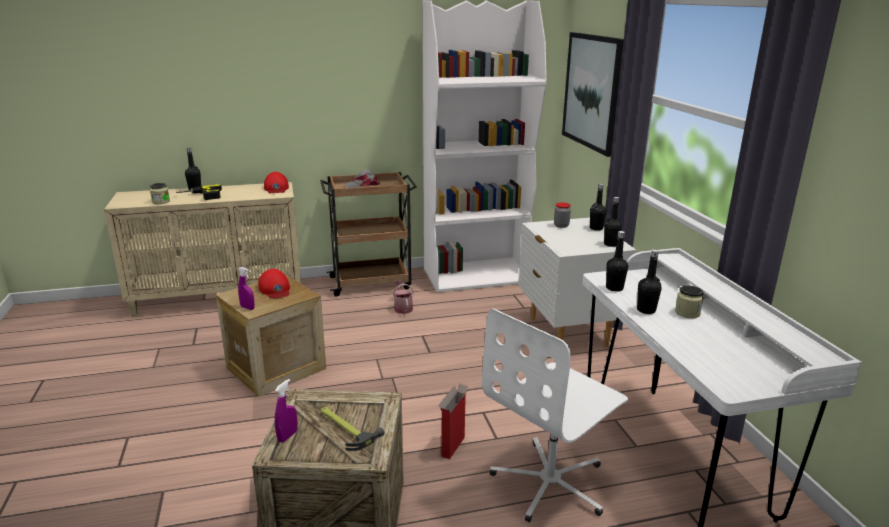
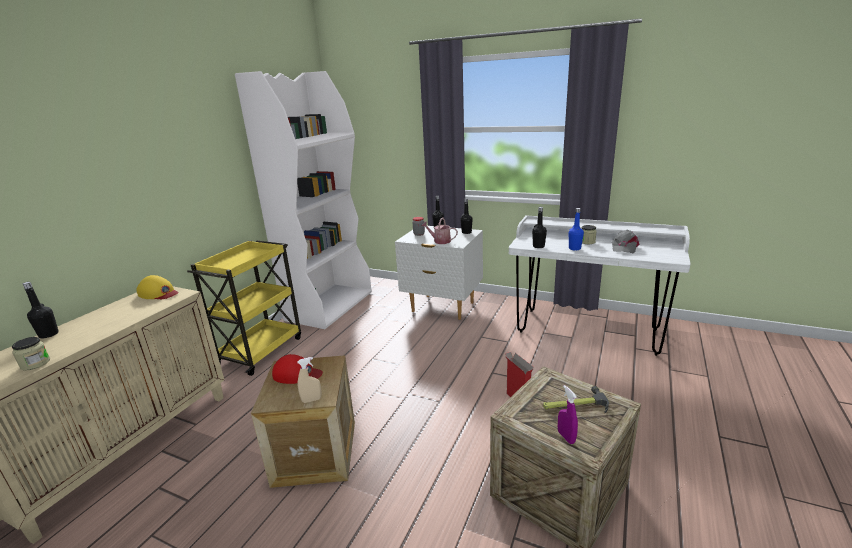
camera: 50 degrees left, 0 degrees up
power drill [176,184,222,200] -> none
purple spray bottle [238,267,255,310] -> beige spray bottle [297,357,322,403]
red cap [264,172,289,193] -> yellow cap [137,275,179,299]
brown cart [320,172,417,297] -> yellow cart [187,240,301,376]
grey cap [344,170,380,188] -> grey cap moved to [612,230,640,253]
watering can [393,281,414,314] -> watering can moved to [421,218,458,244]
white office chair [482,308,628,522] -> none
picture [562,32,624,157] -> none
black bottle [637,249,662,314] -> blue bottle [569,208,584,250]

